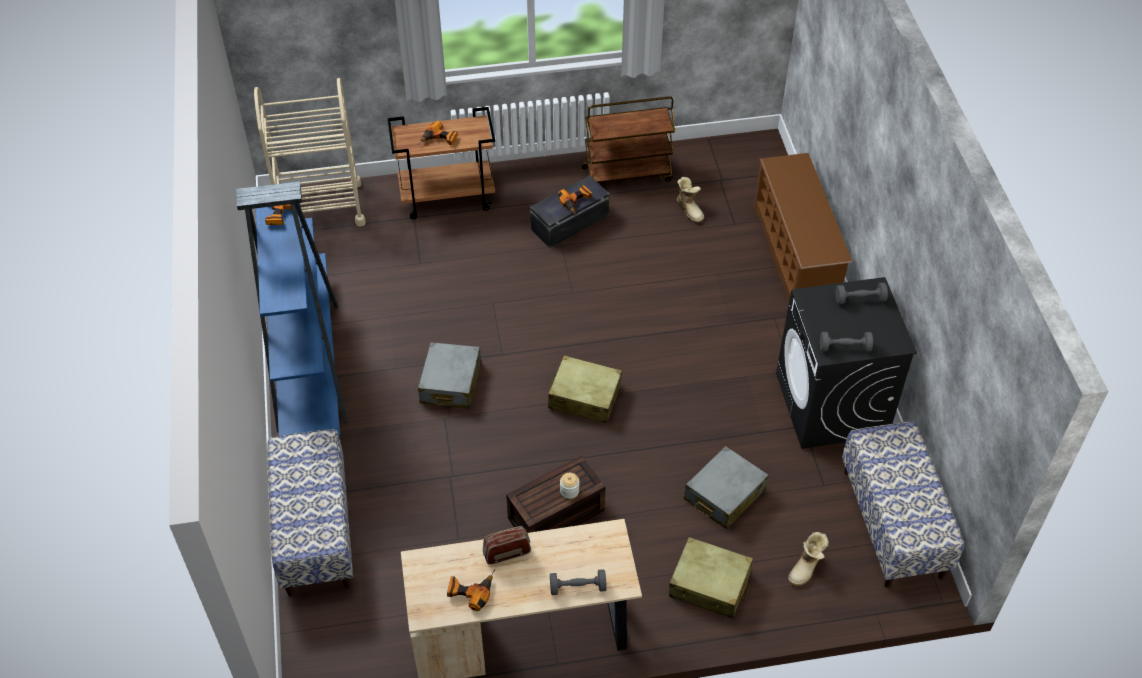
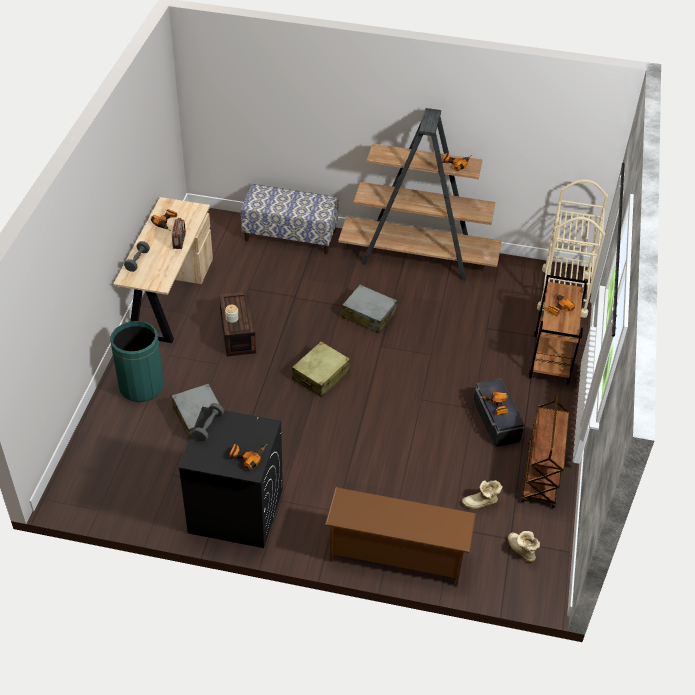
camera: 110 degrees right, 5 degrees down
blue bookcase [236,182,348,437] -> brown bookcase [338,108,502,281]
beige suitcase [669,537,753,619] -> green trash can [110,321,164,402]
boot [788,532,829,586] -> boot moved to [508,531,540,562]
grey dumbbell [836,282,888,304] -> power drill [229,444,267,470]
bench [842,421,964,588] -> none

